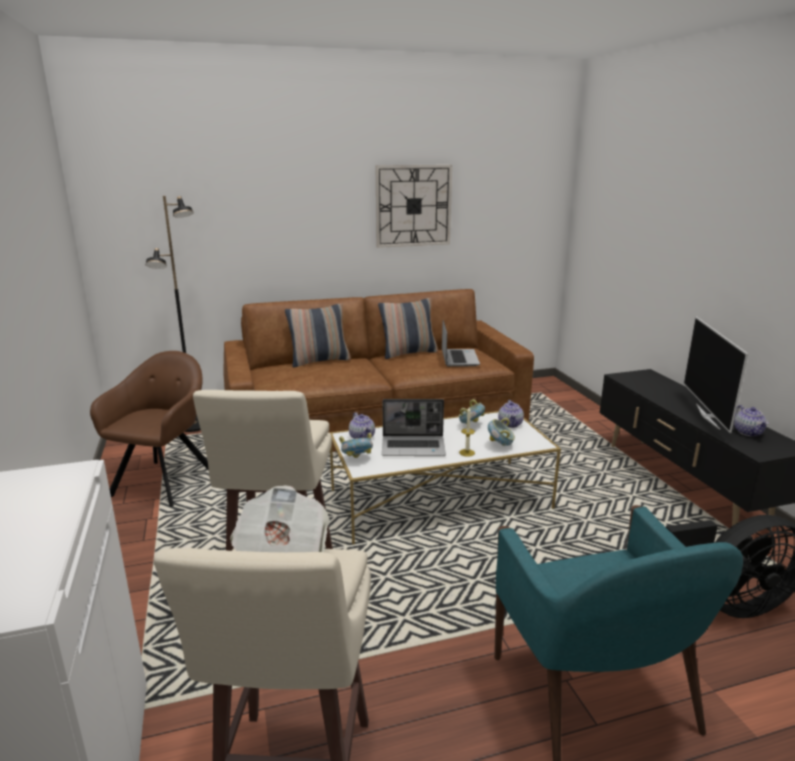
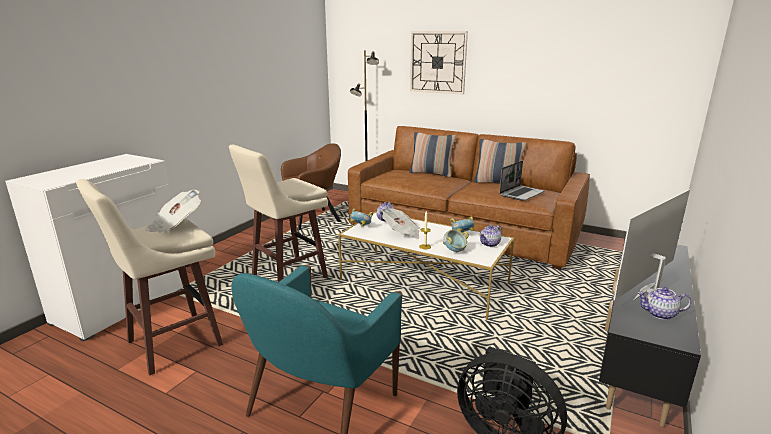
camera: 45 degrees right, 0 degrees up
wall clock [376,165,452,248] -> wall clock moved to [410,31,468,94]
laptop [382,399,446,456] -> newspaper [382,208,420,239]
teapot [734,405,769,436] -> teapot turned 60 degrees clockwise [637,287,691,320]

